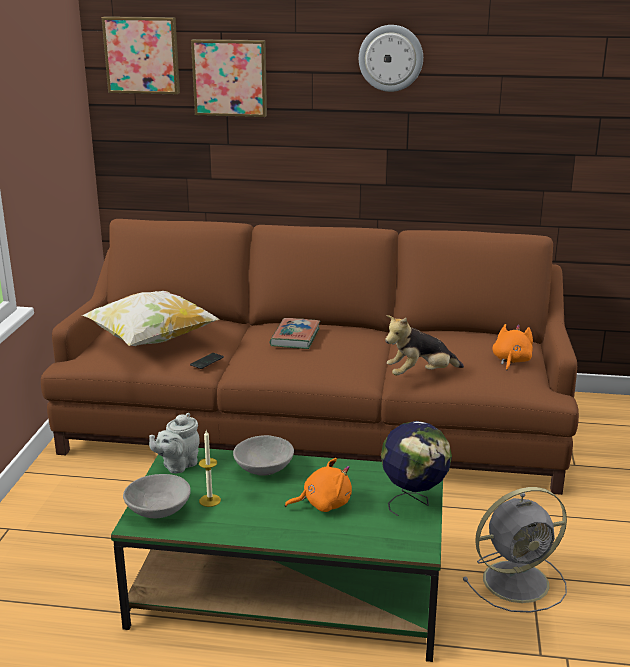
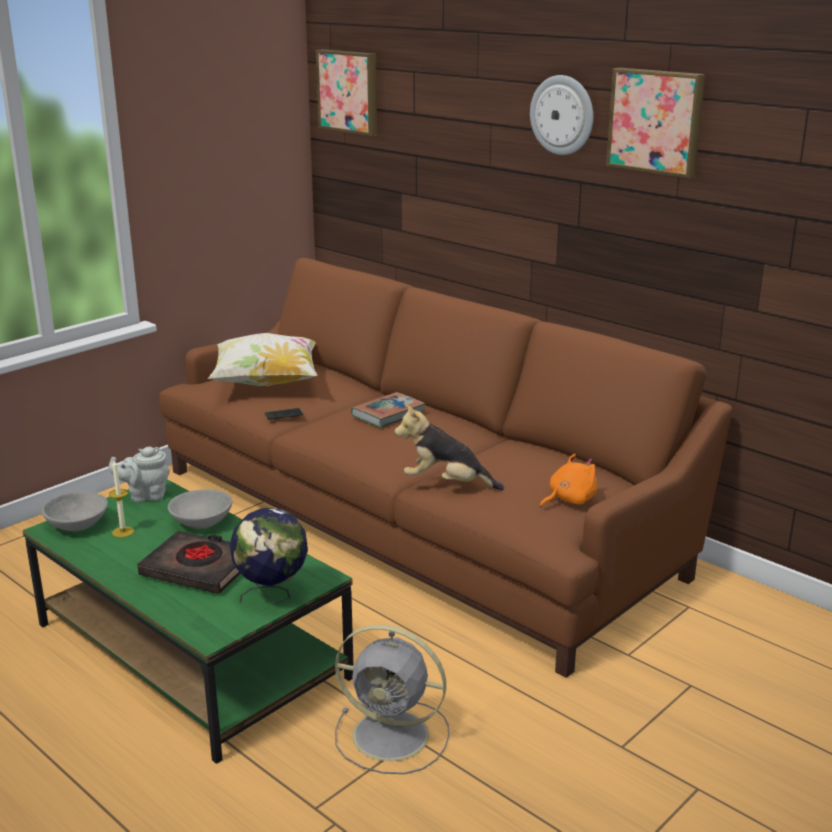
camera: 35 degrees right, 0 degrees up
picture [191,39,267,117] -> picture moved to [606,68,705,178]
orange plush toy [285,458,352,512] -> black book [137,531,241,594]

